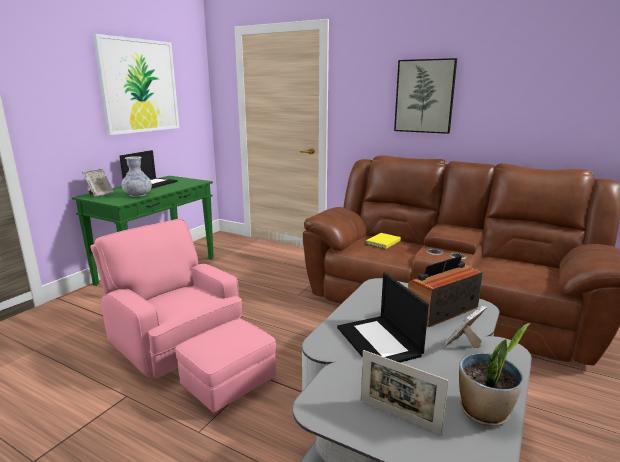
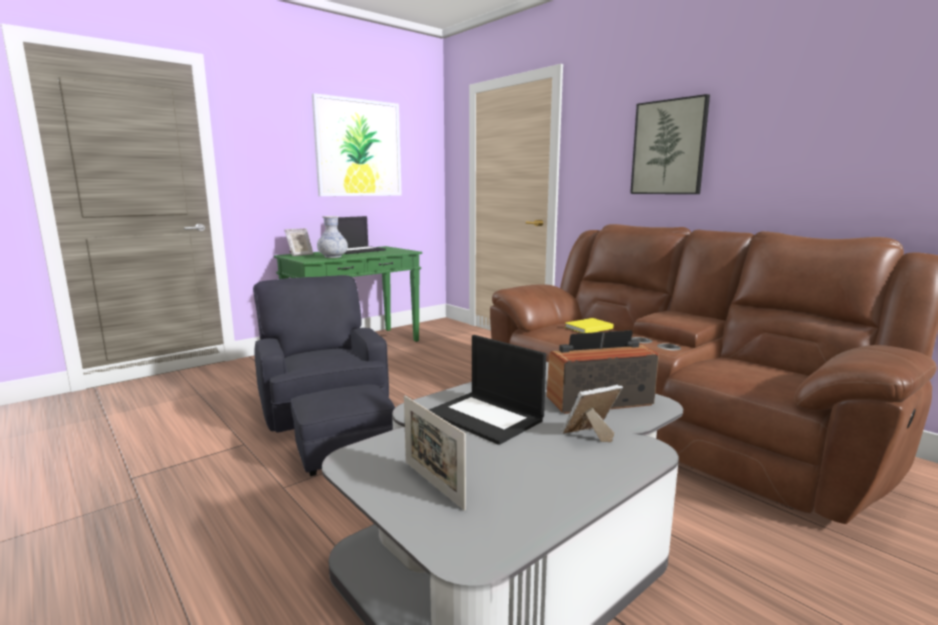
camera: 20 degrees right, 5 degrees down
pink armchair [90,219,276,414] -> black armchair [253,275,395,476]
laptop [337,273,429,363] -> laptop turned 45 degrees counterclockwise [429,335,546,445]
potted plant [459,323,530,426] -> none

